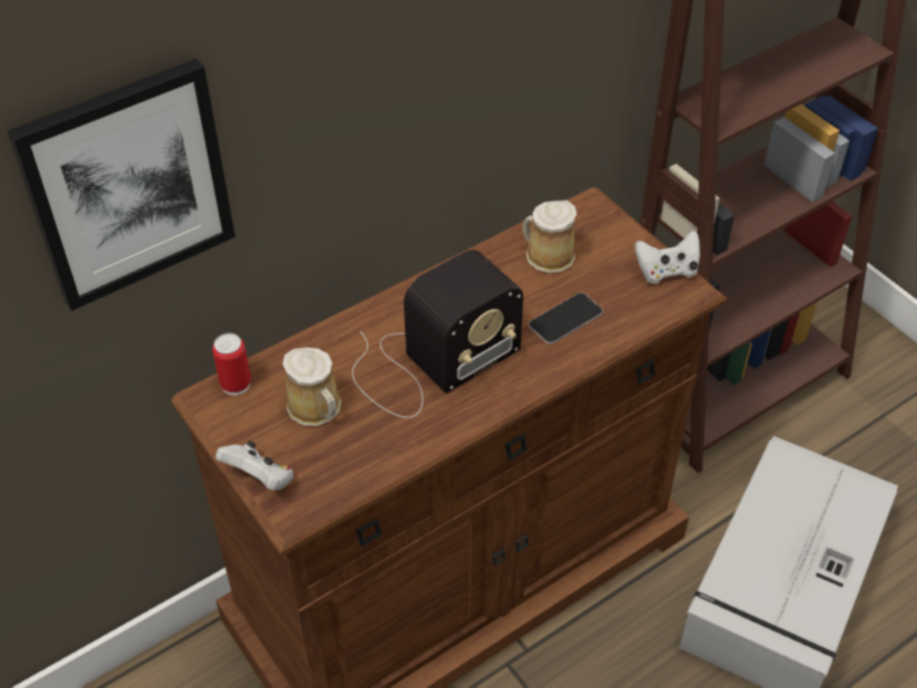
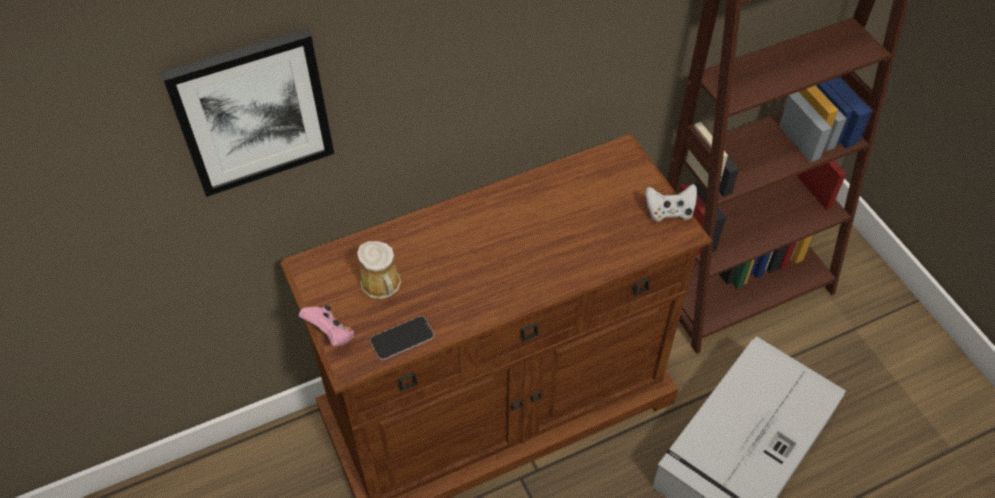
camera: 10 degrees right, 5 degrees up
can [212,333,251,395] -> none
white game controller [215,441,294,490] -> pink game controller [299,305,354,346]
radio [352,250,524,418] -> none
mug [523,200,577,273] -> none
phone [528,293,603,344] -> phone moved to [370,316,434,360]

